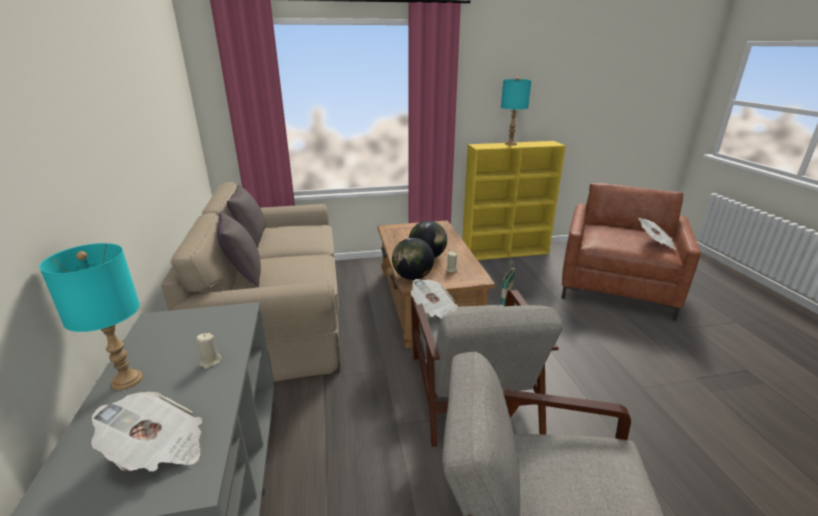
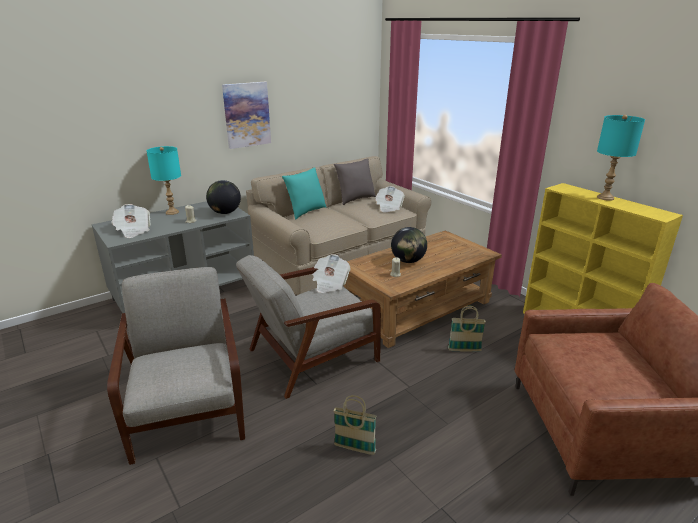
camera: 65 degrees right, 0 degrees up
grey pillow [217,212,261,287] -> turquoise pillow [282,167,326,220]
globe [392,238,434,280] -> globe moved to [206,180,241,214]
newspaper [638,218,676,250] -> newspaper moved to [375,186,405,212]
none -> picture [222,82,271,149]
none -> basket [333,395,376,455]

